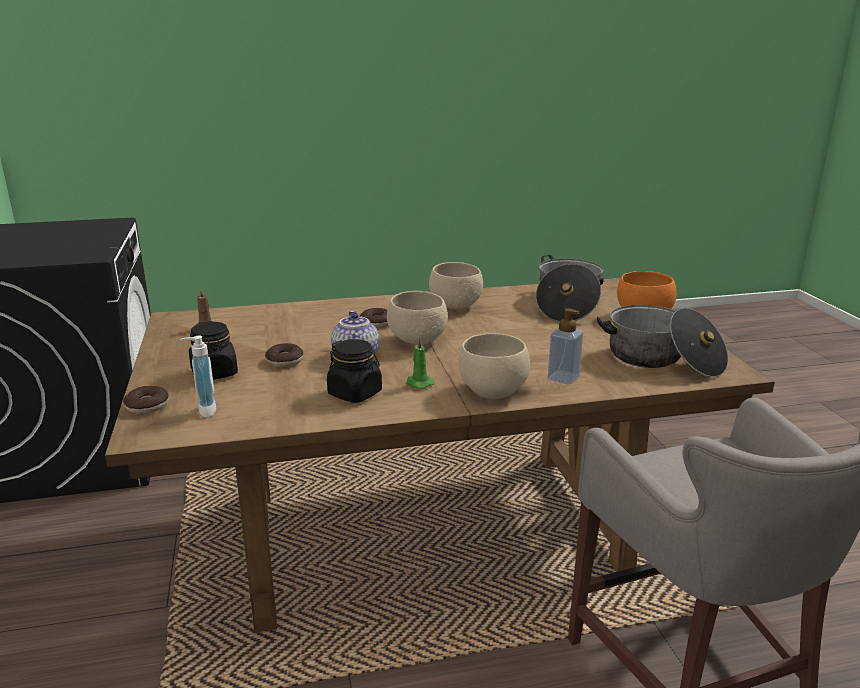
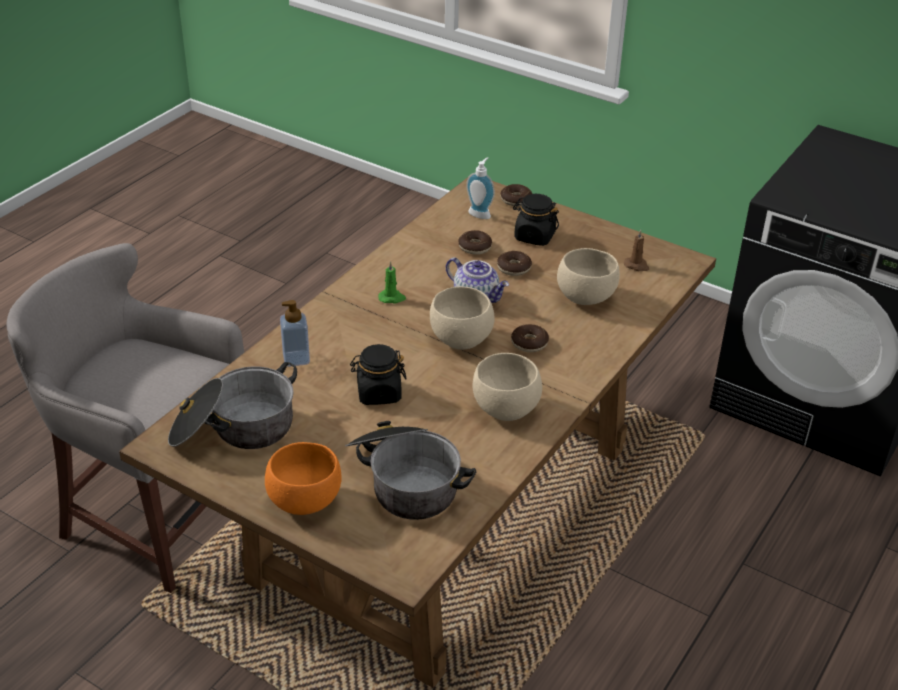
camera: 135 degrees right, 15 degrees up
black jar [327,339,382,403] -> black jar moved to [350,344,407,405]
beige bowl [459,333,530,399] -> beige bowl moved to [557,248,620,305]
none -> donut [458,230,492,255]

